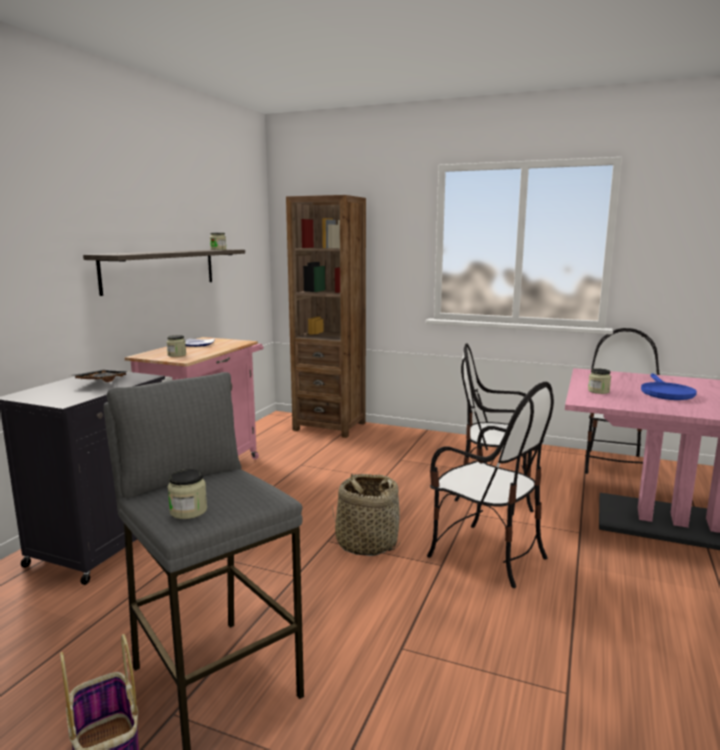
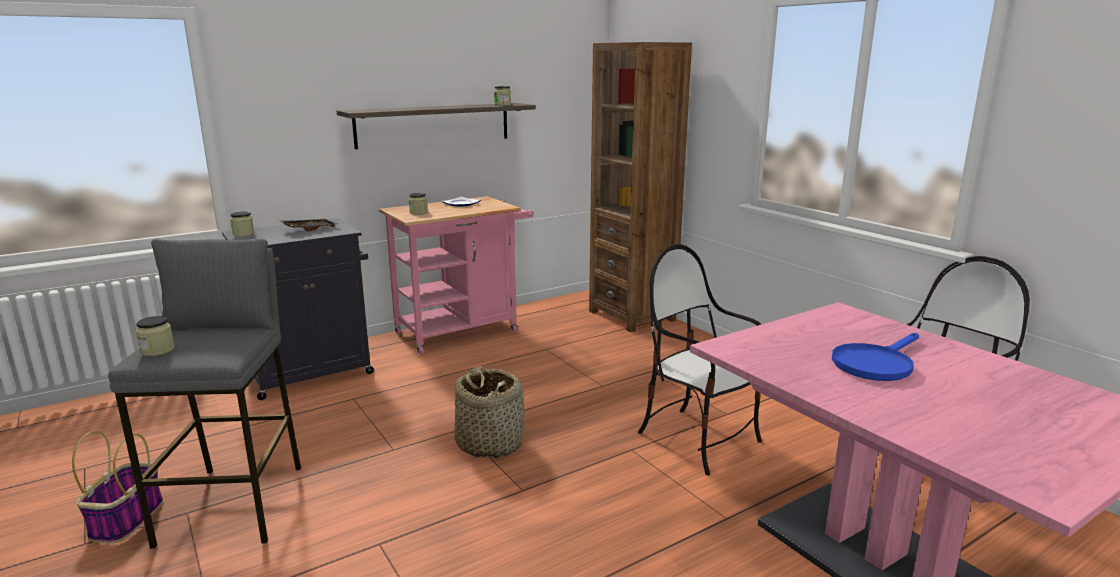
camera: 35 degrees right, 5 degrees up
chair [427,382,554,588] -> none
jar [588,368,611,394] -> jar moved to [230,212,254,237]

